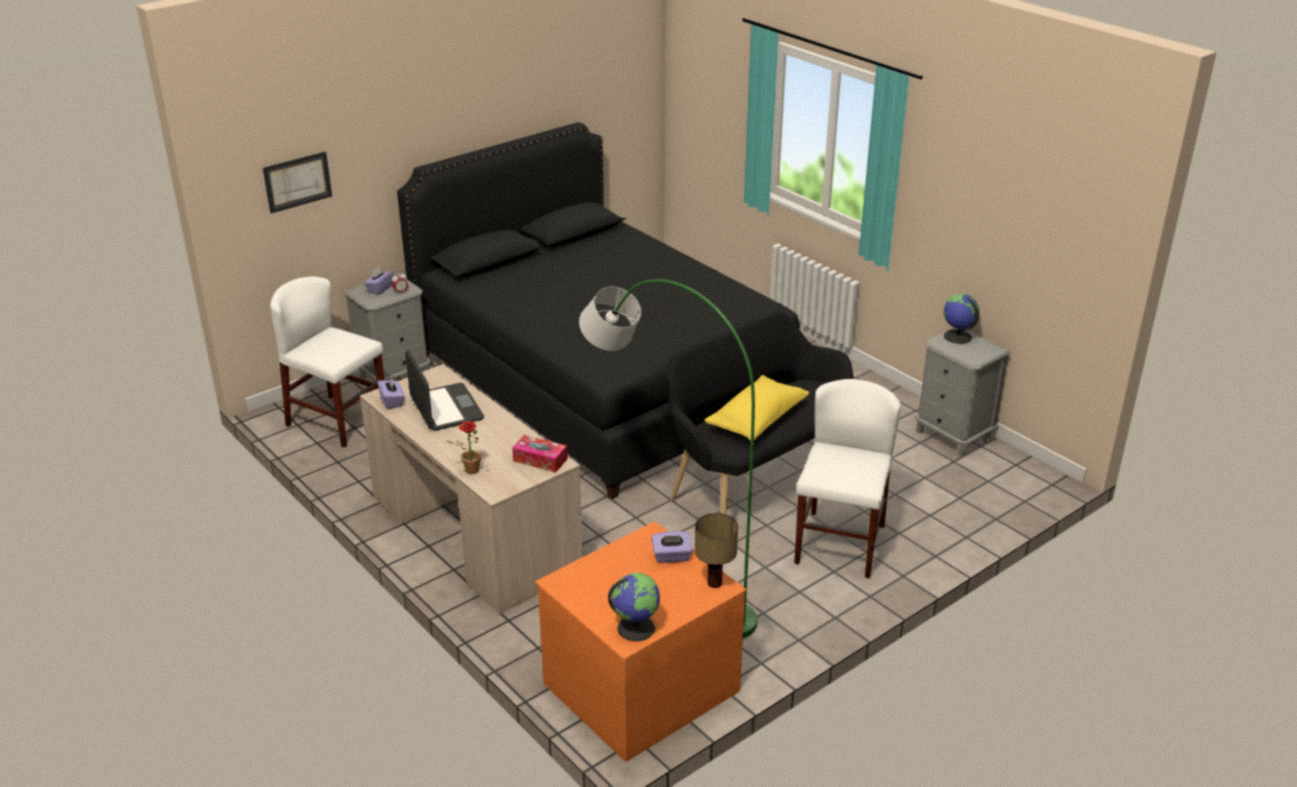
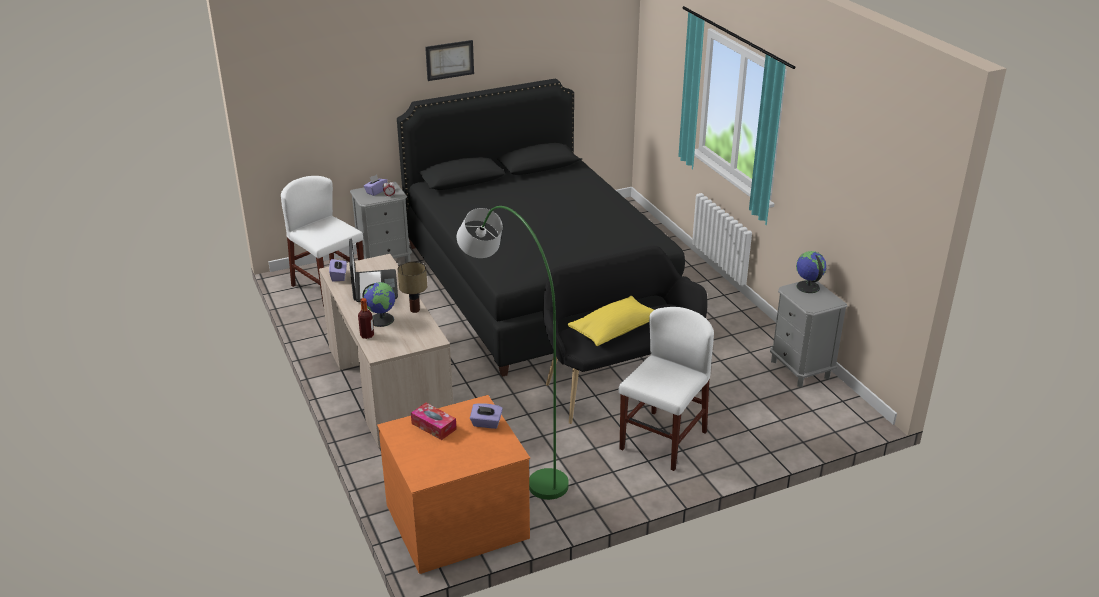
camera: 15 degrees right, 0 degrees up
picture [263,152,332,213] -> picture moved to [425,40,474,81]
potted plant [447,421,484,474] -> bottle [358,298,374,339]
tissue box [512,435,567,472] -> tissue box moved to [411,403,457,440]
globe [608,573,660,641] -> globe moved to [362,282,395,327]
table lamp [695,513,738,588] -> table lamp moved to [398,262,427,313]

